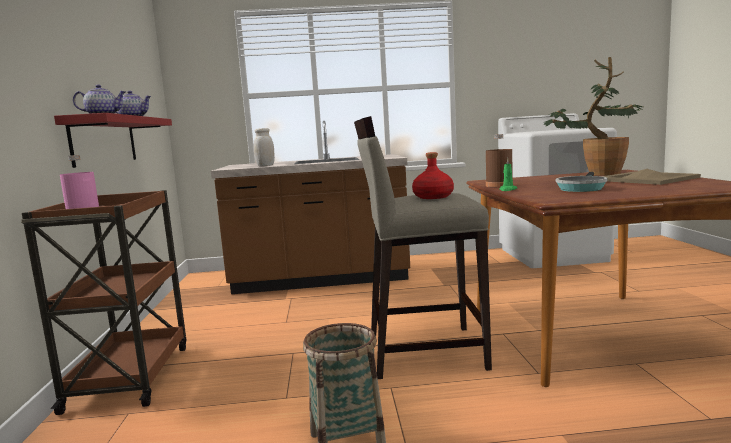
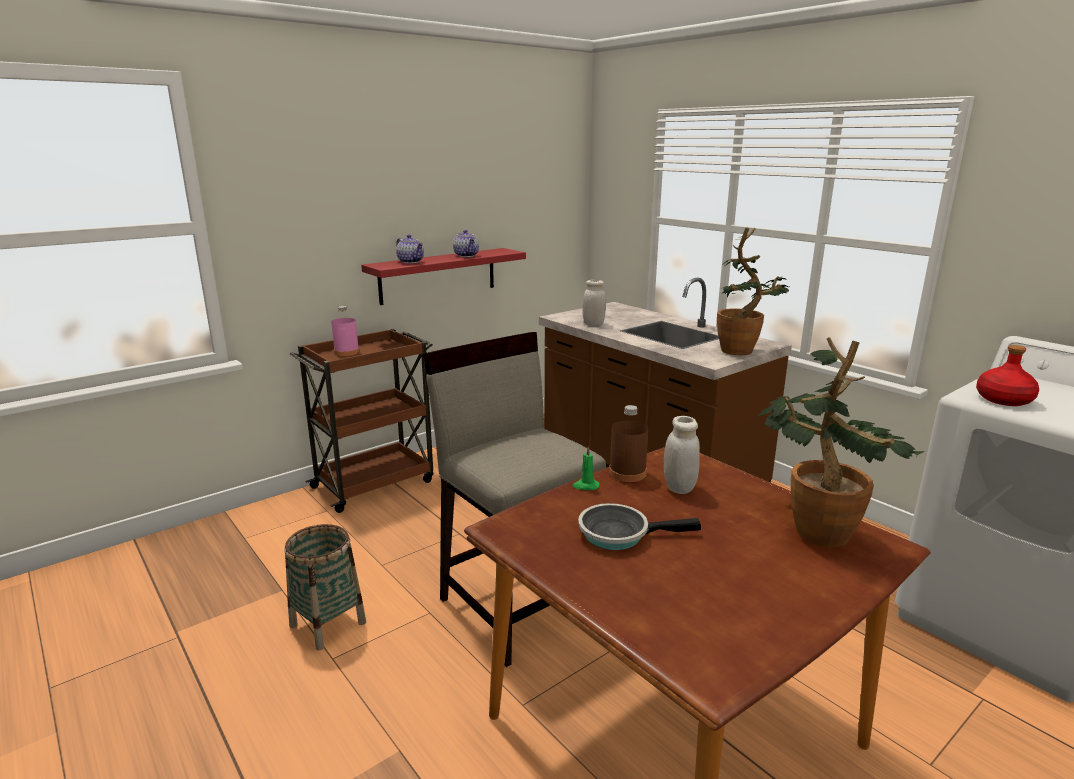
camera: 55 degrees right, 10 degrees up
red bottle [412,152,454,199] -> red bottle moved to [976,345,1039,406]
beige tray [602,169,701,185] -> none
none -> white jar [664,416,700,494]
none -> potted plant [717,228,789,355]

